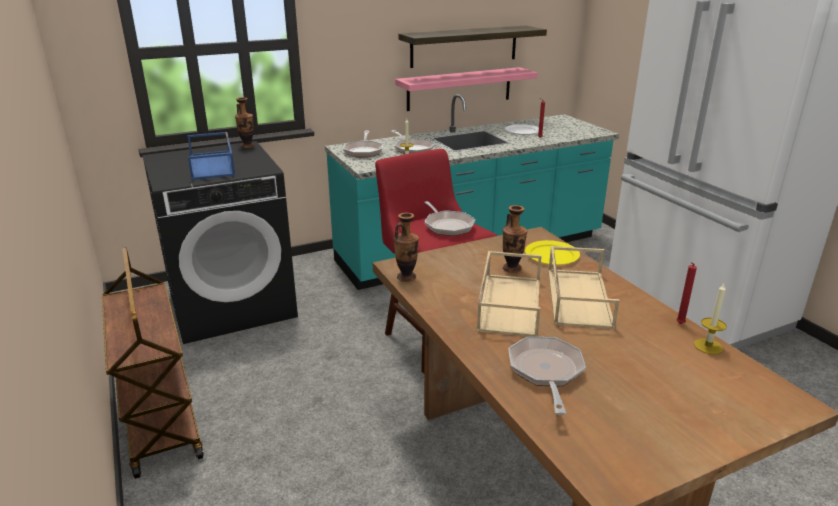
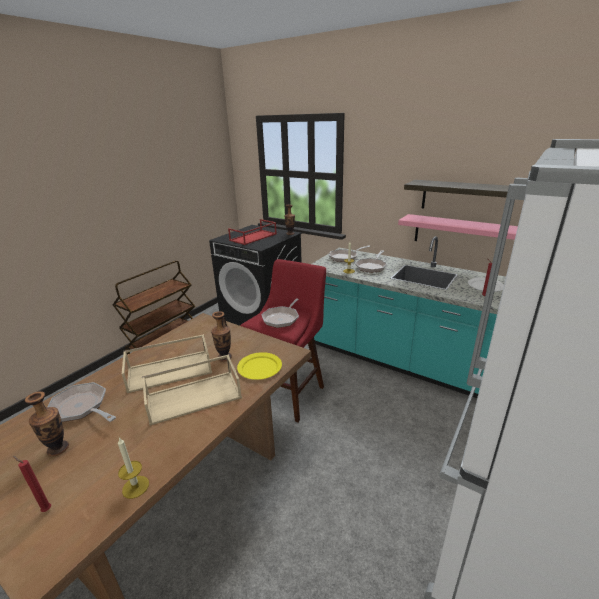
camera: 60 degrees right, 0 degrees up
blue tray [187,132,235,180] -> red tray [228,219,277,245]
vase [394,213,419,282] -> vase moved to [25,391,69,457]
frying pan [509,337,586,415] -> frying pan turned 120 degrees counterclockwise [47,382,116,422]
red candle [676,262,697,324] -> red candle moved to [13,456,51,512]

